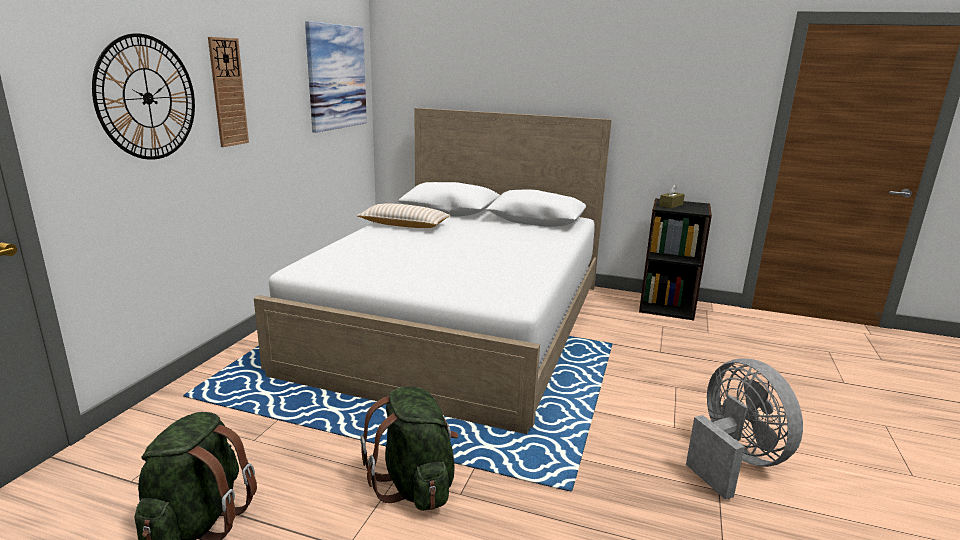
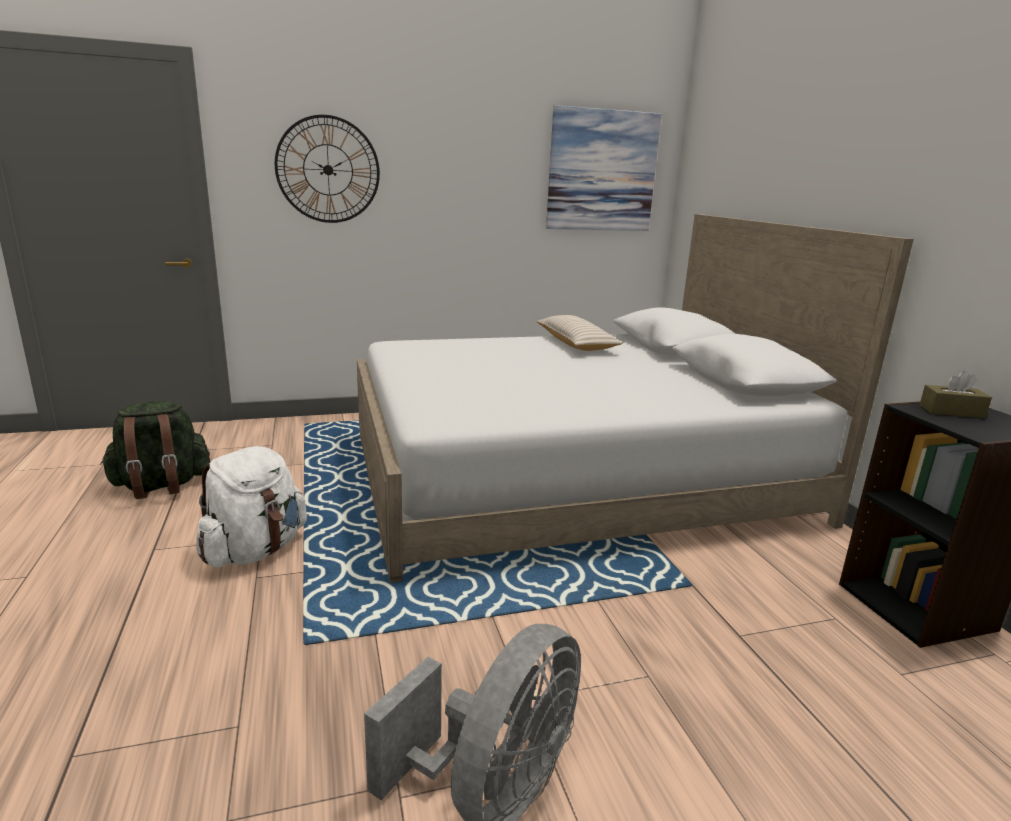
camera: 55 degrees right, 0 degrees up
wall clock [208,37,249,147] -> none
green backpack [360,386,459,511] -> white backpack [196,446,307,568]

